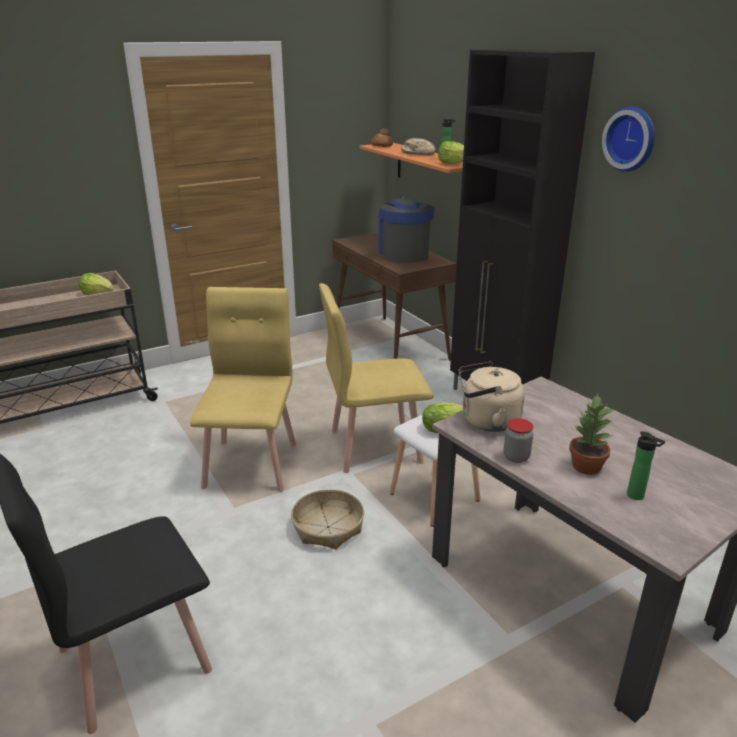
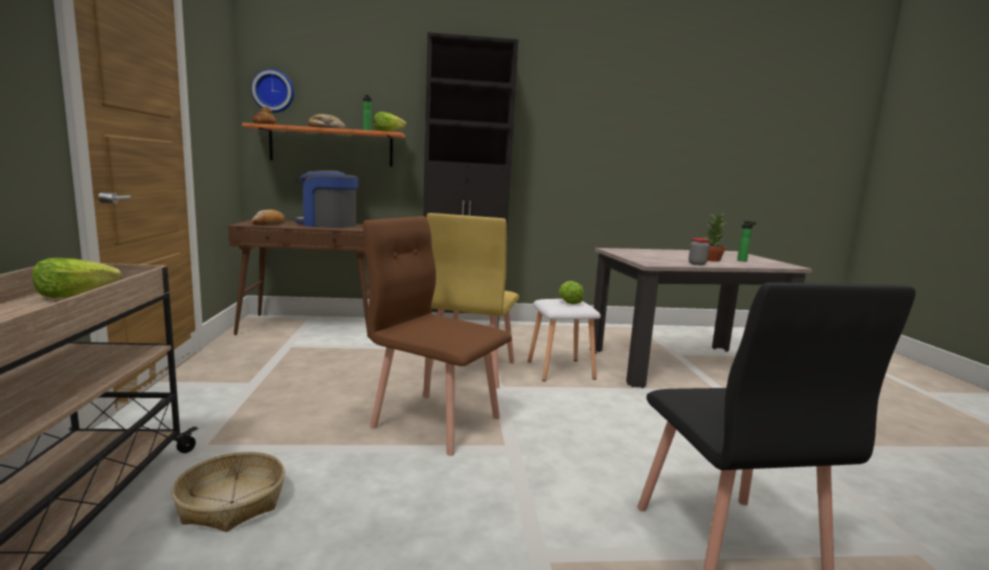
camera: 65 degrees left, 15 degrees down
yellow chair [190,287,296,492] -> brown chair [363,216,512,456]
basket [291,489,364,549] -> basket moved to [171,452,285,532]
beige kettle [459,361,525,432] -> none
wall clock [602,106,655,172] -> wall clock moved to [251,69,294,113]
none -> bread [252,209,285,225]

